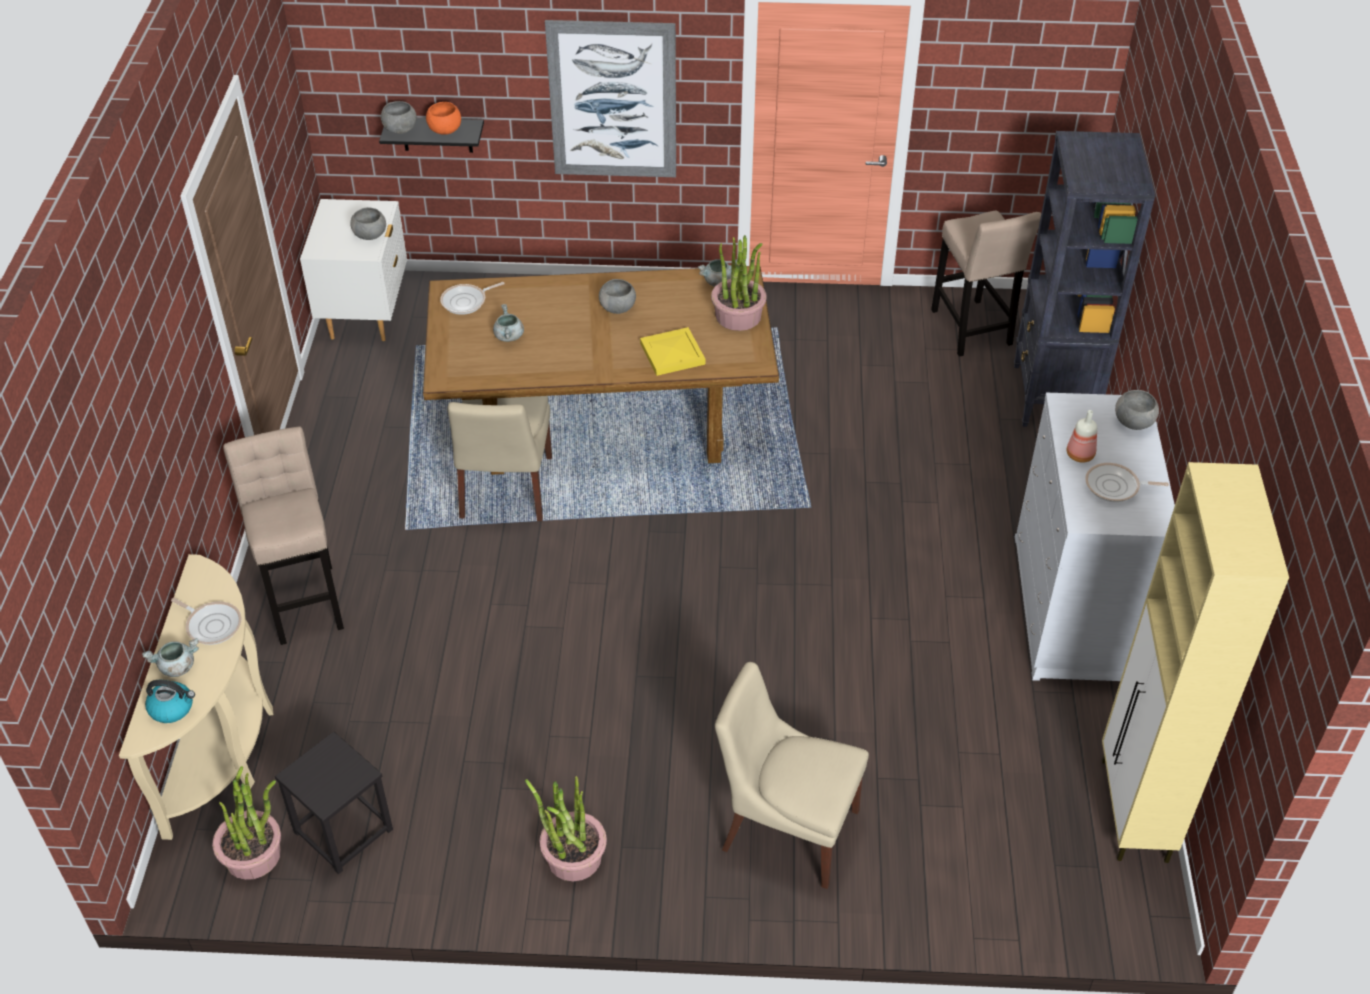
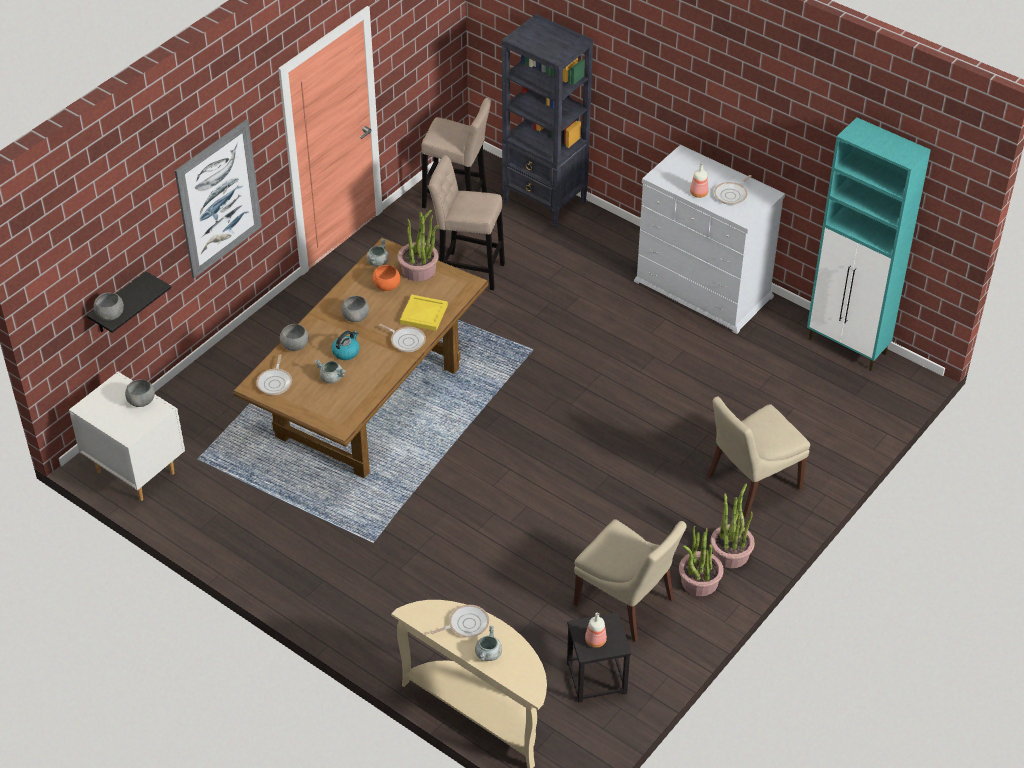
camera: 55 degrees left, 0 degrees up
kettle [145,680,195,723] -> kettle moved to [331,331,360,360]
potted plant [212,766,281,880] -> potted plant moved to [710,483,755,568]
beige stool [223,426,344,645] -> beige stool moved to [428,155,505,290]
orange bowl [426,102,461,135] -> orange bowl moved to [373,265,400,291]
beige chair [448,396,552,521] -> beige chair moved to [574,519,687,642]
beige cabinet [1102,462,1289,863] -> turquoise cabinet [807,117,931,371]
grey bowl [1115,390,1159,430] -> grey bowl moved to [280,324,309,351]
none -> frying pan [379,324,426,352]
none -> bottle [585,613,607,648]

